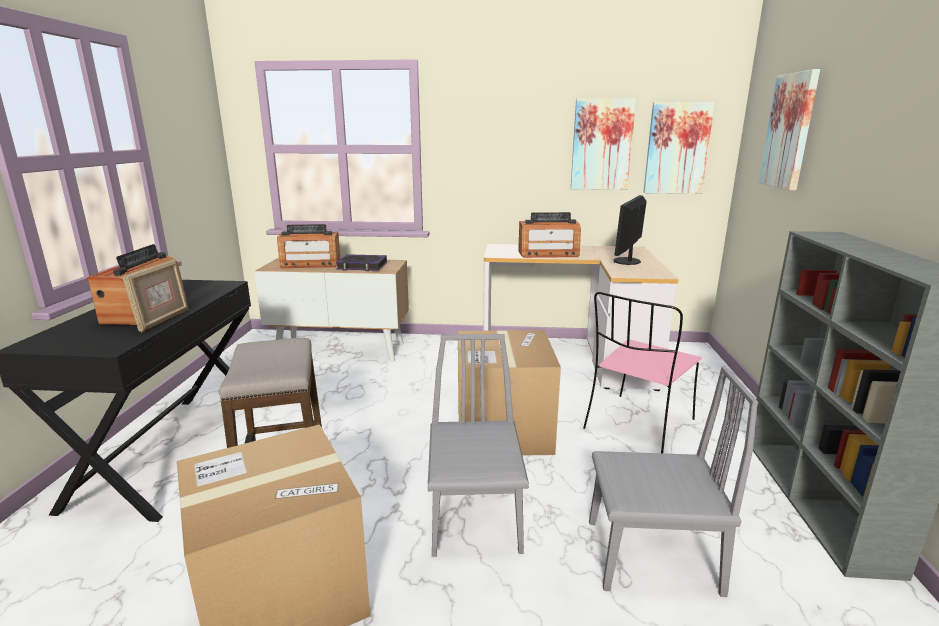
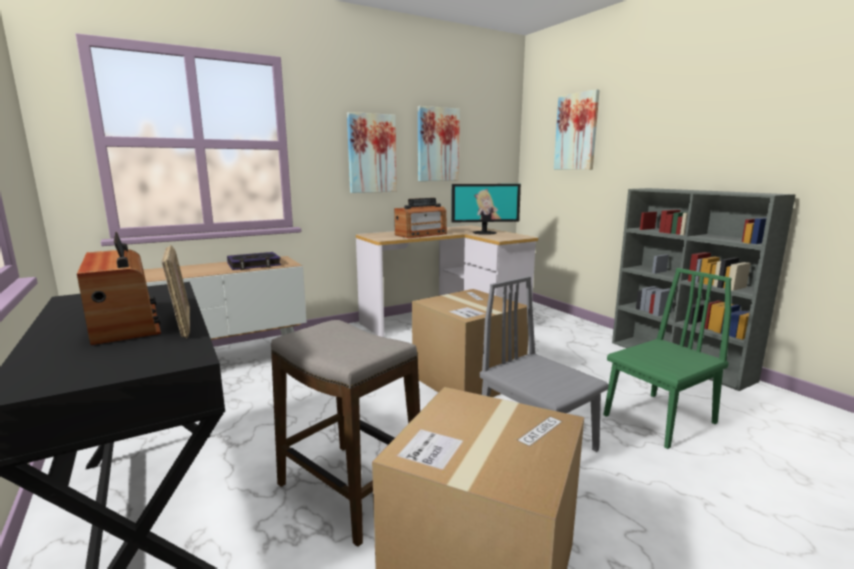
camera: 35 degrees left, 5 degrees down
radio [277,224,340,268] -> none
pink chair [583,292,702,453] -> none
grey chair [589,366,758,597] -> green chair [604,268,732,449]
monitor [614,195,647,265] -> monitor turned 90 degrees counterclockwise [451,184,521,235]
picture [644,102,715,194] -> picture moved to [347,112,397,193]

